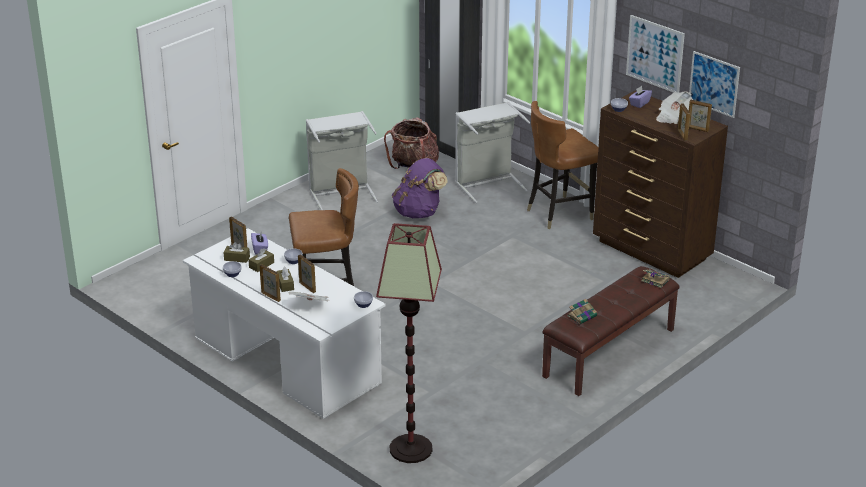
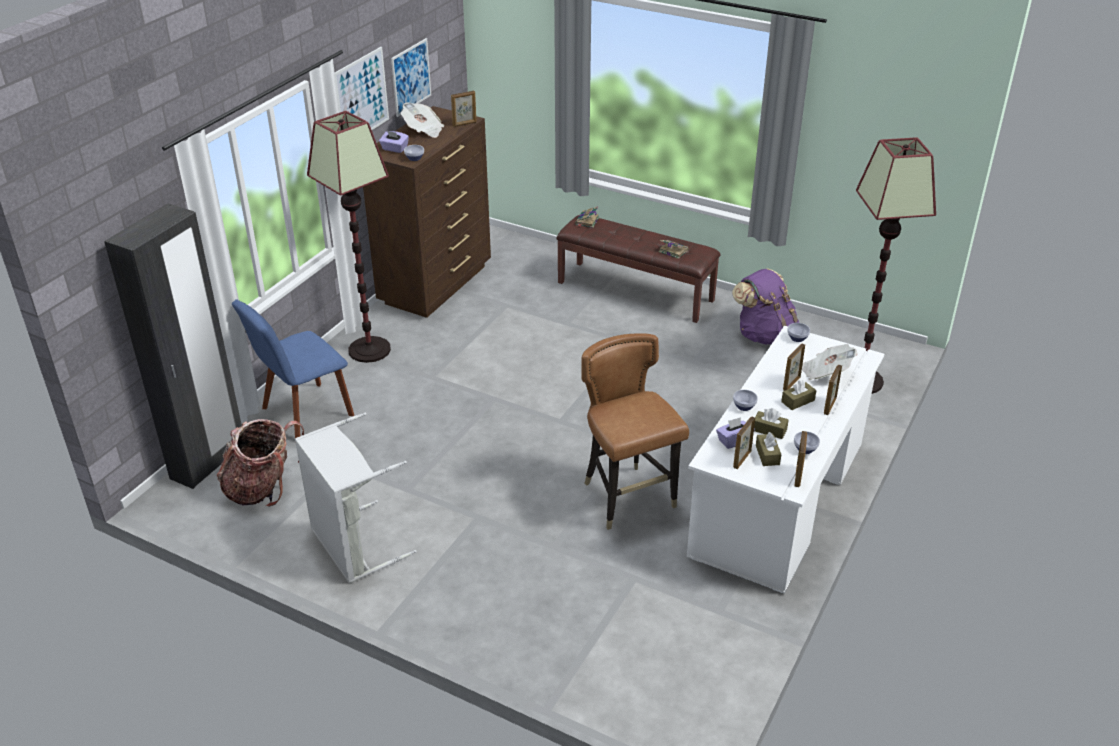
camera: 105 degrees left, 5 degrees up
purple backpack [392,158,448,218] -> purple backpack moved to [732,268,799,344]
grey laundry basket [455,102,530,203] -> blue chair [232,299,354,438]
brown chair [527,101,598,229] -> floor lamp [307,111,391,363]
picture frame [689,100,712,132] -> picture frame moved to [794,431,807,487]

